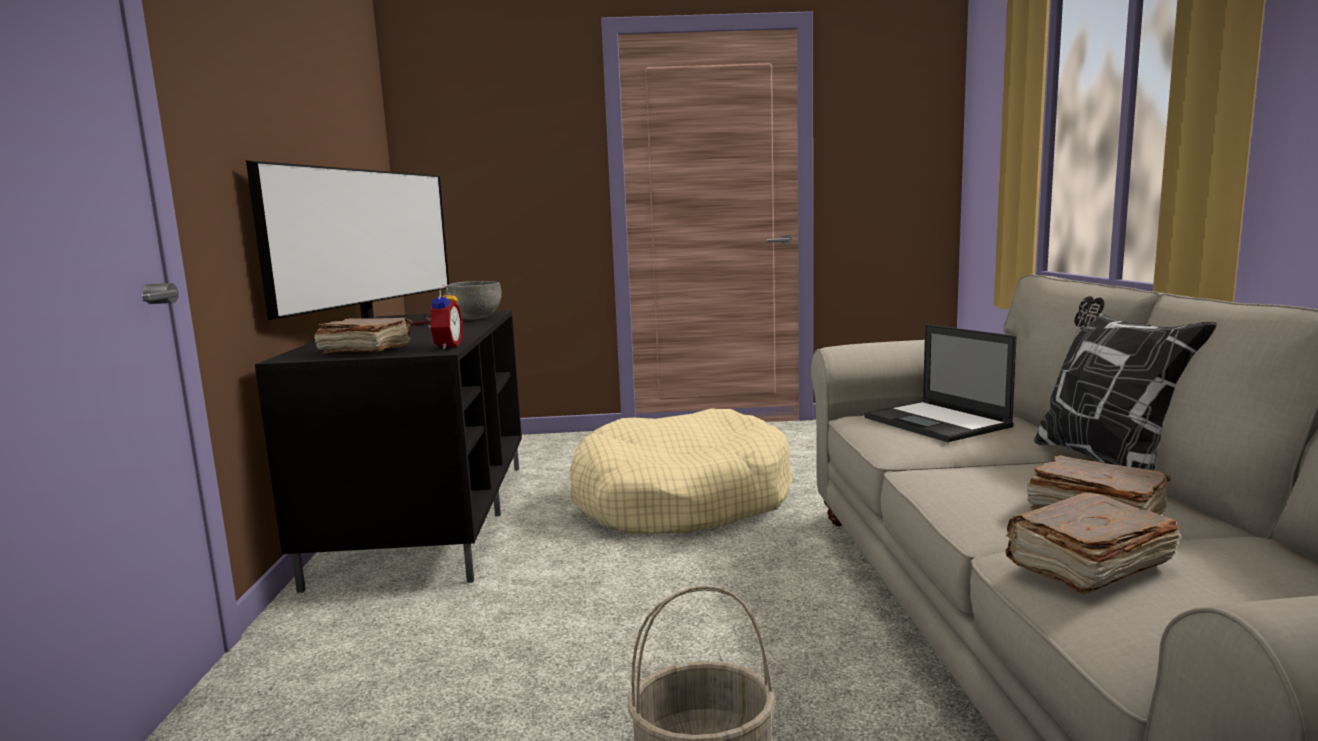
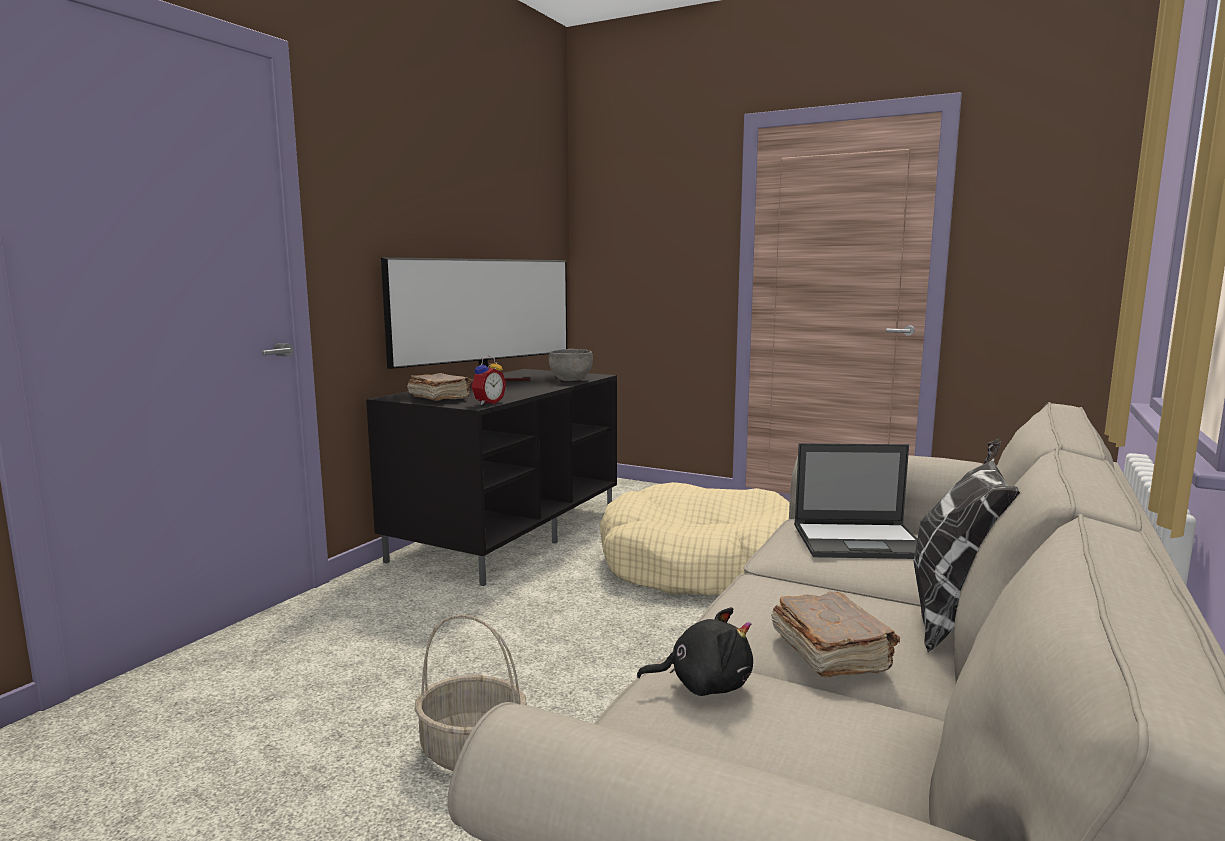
camera: 30 degrees right, 0 degrees up
laptop [864,324,1017,442] -> laptop turned 90 degrees counterclockwise [794,443,918,559]
brown book [1005,493,1180,594] -> black plush toy [637,607,753,696]

